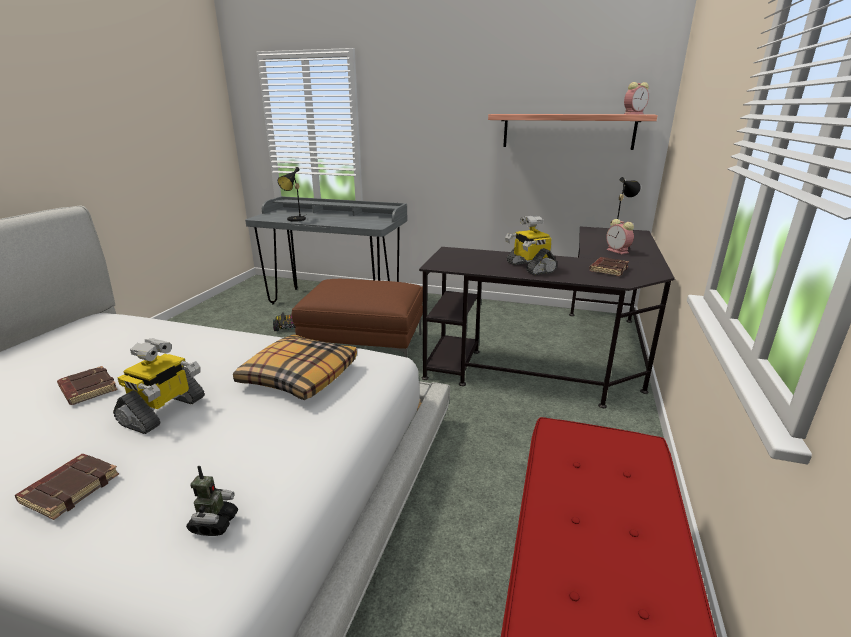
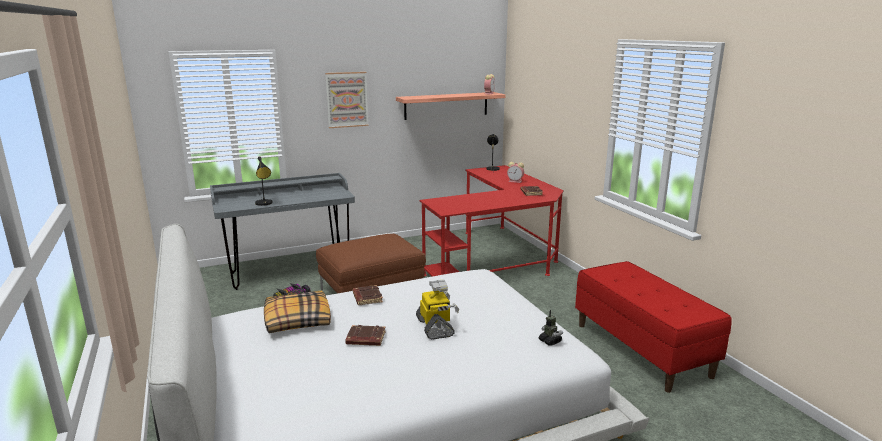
camera: 40 degrees left, 5 degrees down
brown book [15,454,119,520] -> brown book moved to [353,285,383,305]
pillow [233,334,357,400] -> pillow moved to [264,290,331,333]
black desk [419,226,675,408] -> red desk [419,165,564,276]
toy robot [505,215,557,275] -> none
none -> picture [325,72,369,128]

